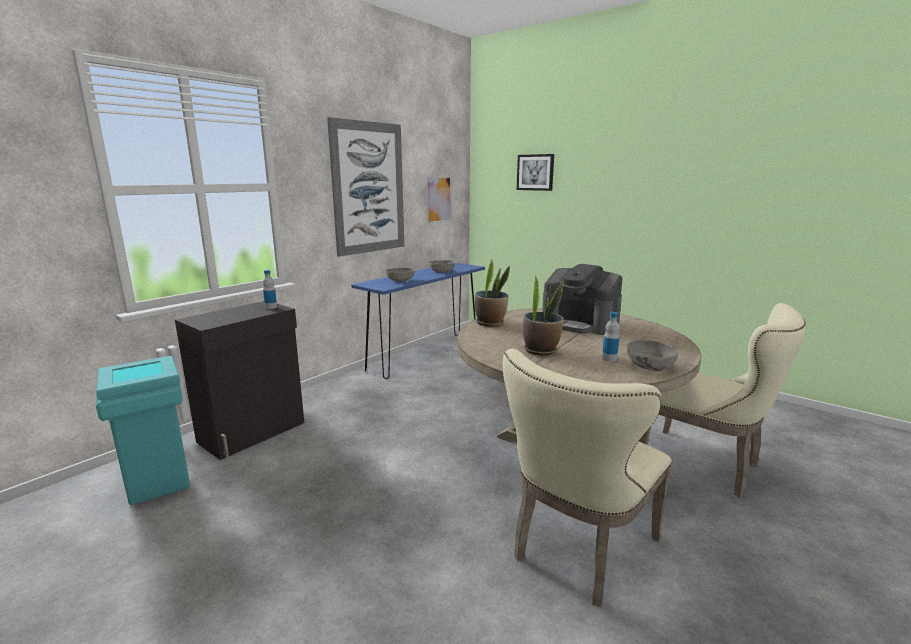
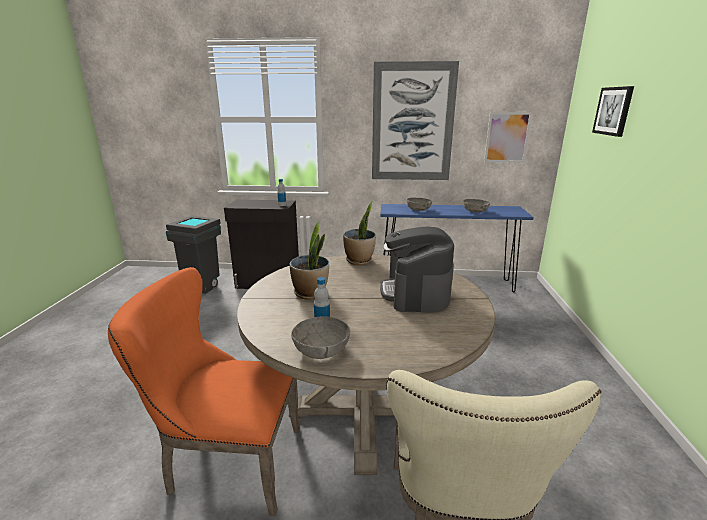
camera: 55 degrees right, 5 degrees up
turquoise trash can [96,356,190,505] -> grey trash can [166,216,221,294]
beige chair [503,349,672,607] -> orange chair [108,267,300,516]

